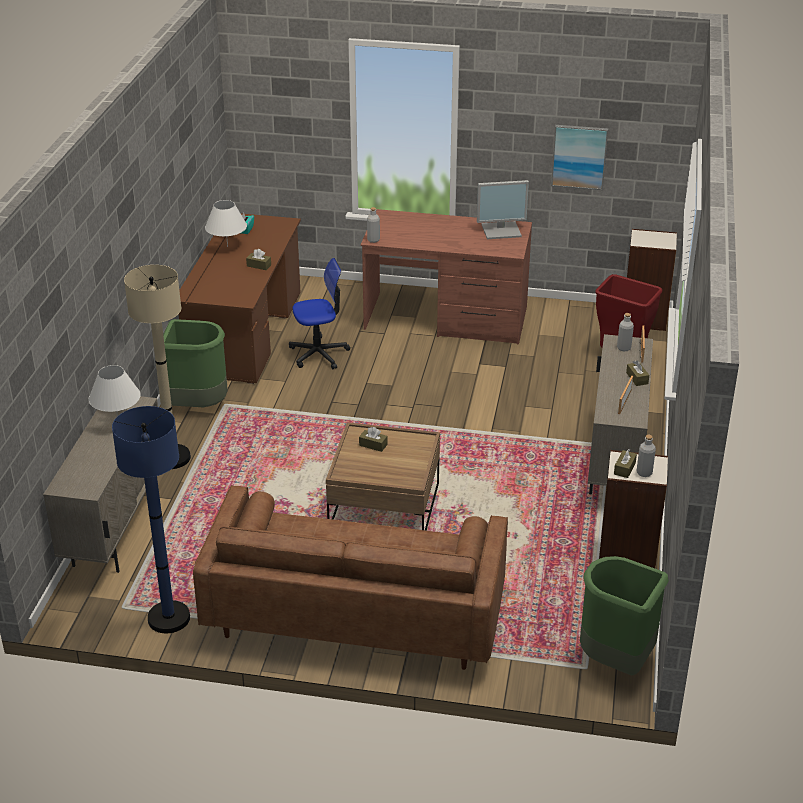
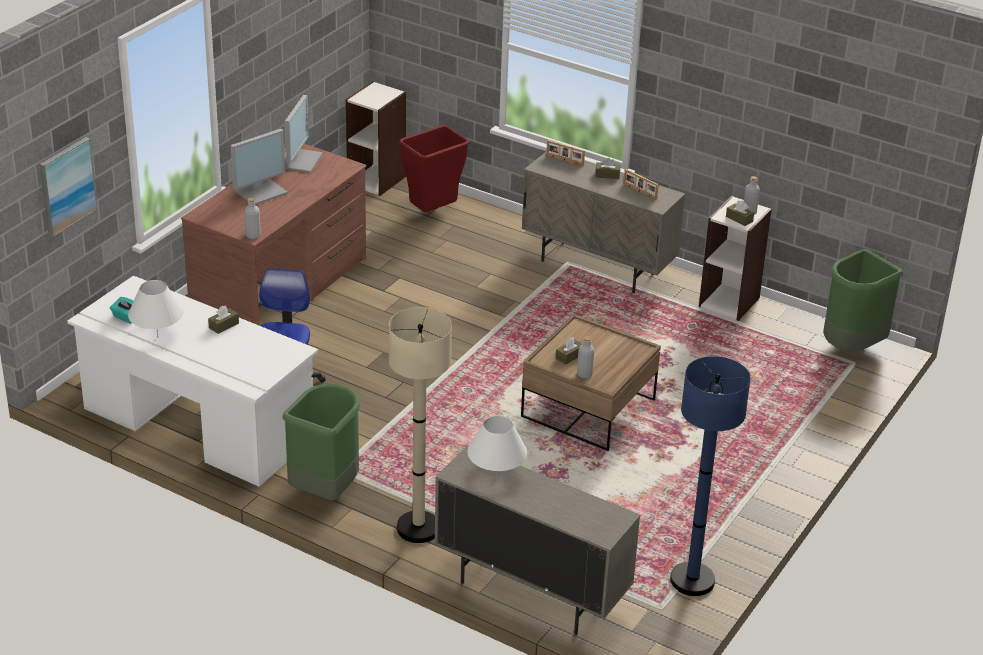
camera: 70 degrees left, 0 degrees up
brown desk [179,214,301,384] -> white desk [67,275,318,487]
brown sofa [193,485,508,670] -> none
picture [551,125,608,190] -> picture moved to [40,137,98,238]
grey bottle [617,313,634,351] -> grey bottle moved to [577,336,594,378]
none -> monitor [231,129,288,205]

